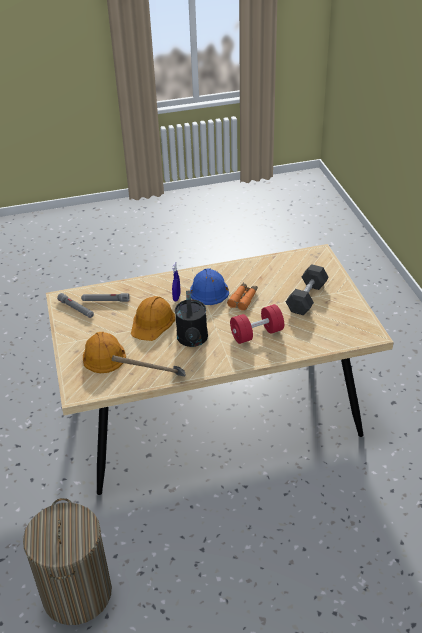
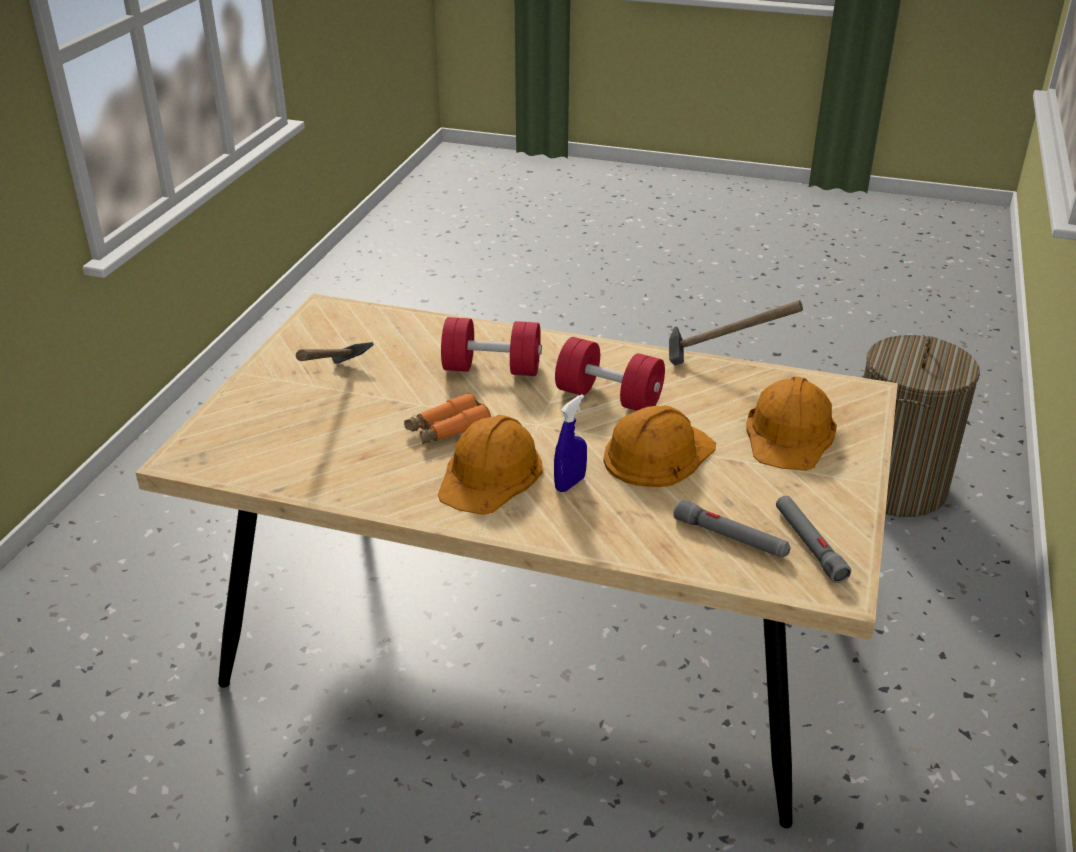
camera: 150 degrees left, 5 degrees down
black watering can [175,291,208,347] -> red dumbbell [555,337,665,411]
blue hard hat [190,268,229,305] -> orange hard hat [438,415,543,515]
black dumbbell [286,264,329,315] -> hammer [296,342,374,364]

